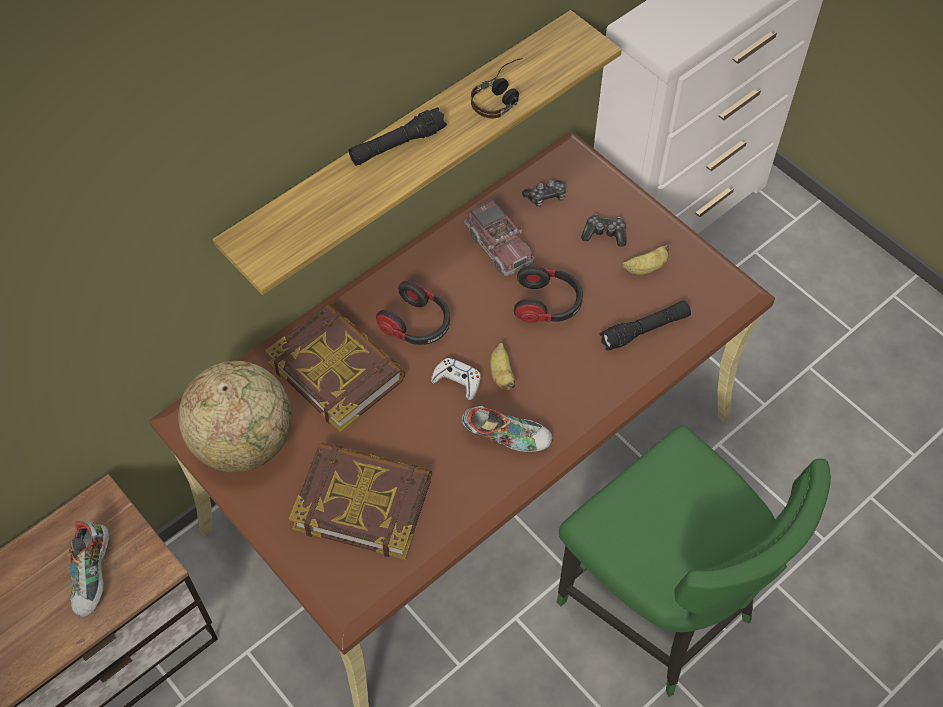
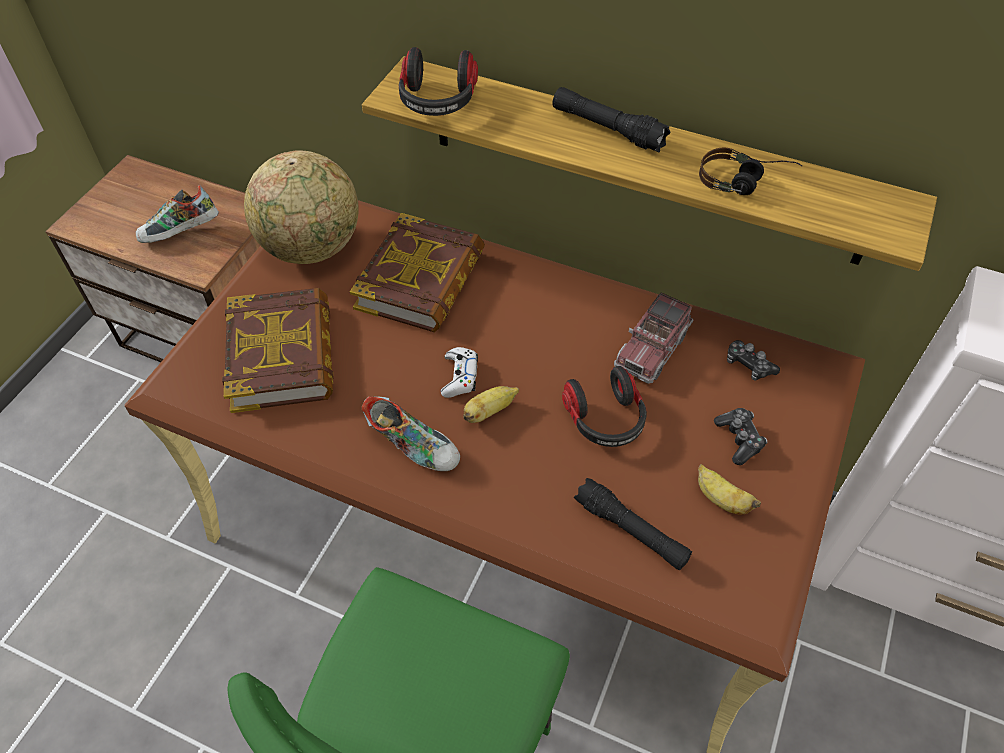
camera: 65 degrees right, 5 degrees down
headphones [376,281,450,345] -> headphones moved to [399,47,478,116]
shoe [462,406,552,452] -> shoe turned 45 degrees counterclockwise [362,397,460,471]

